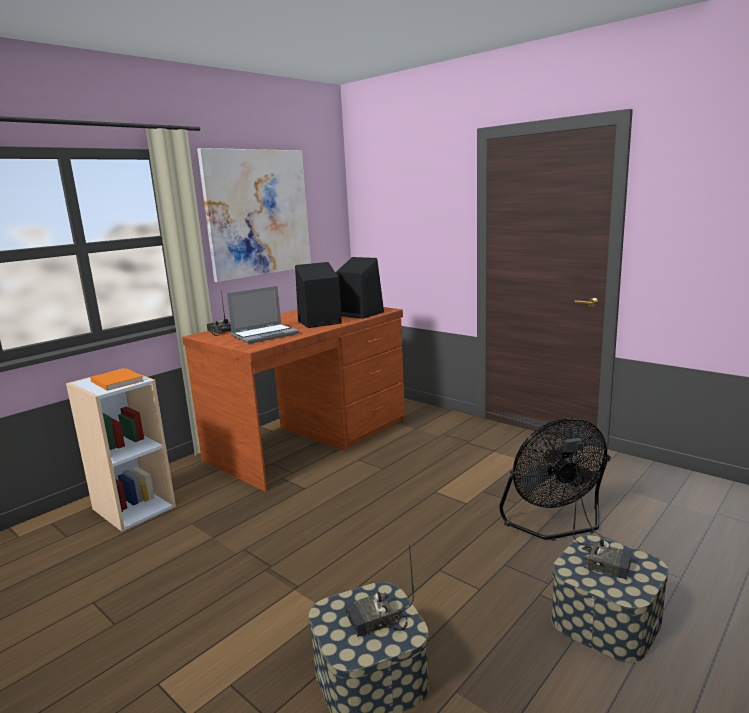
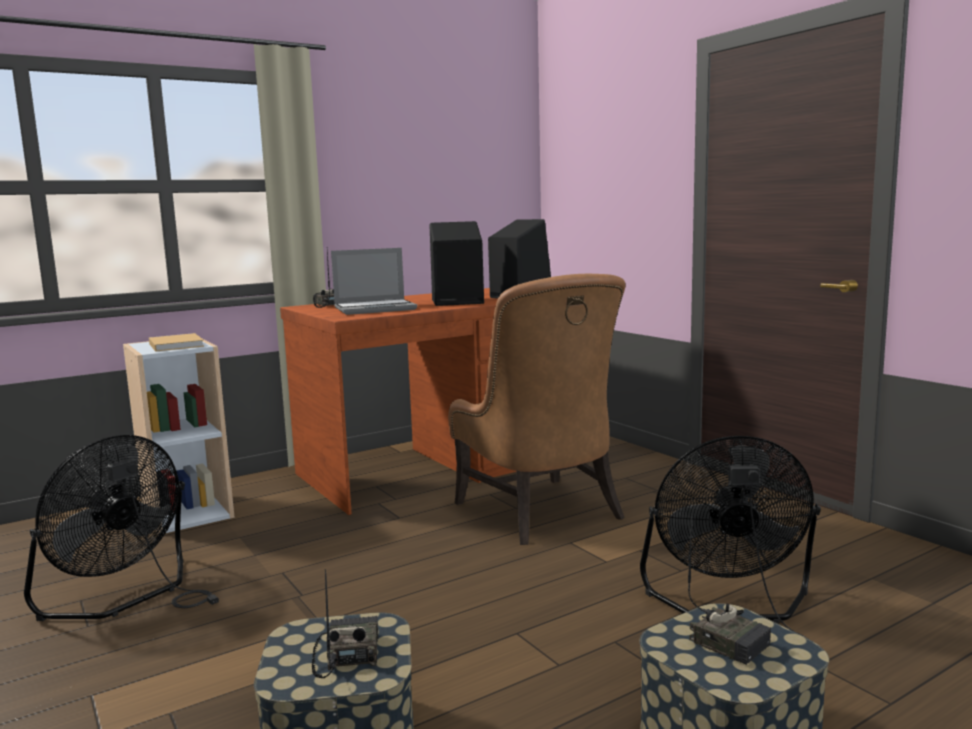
camera: 15 degrees right, 5 degrees down
orange book [90,368,144,391] -> beige book [149,333,204,352]
picture [197,148,311,282] -> none
radio [346,544,414,637] -> radio turned 90 degrees clockwise [312,569,378,678]
none -> black fan [24,435,219,621]
none -> brown chair [448,274,626,545]

